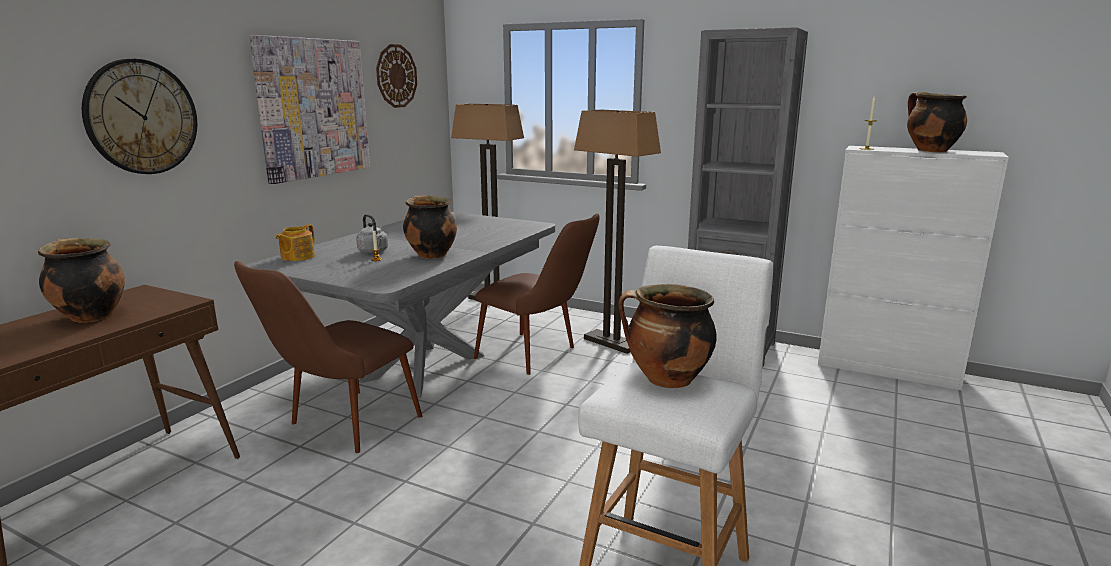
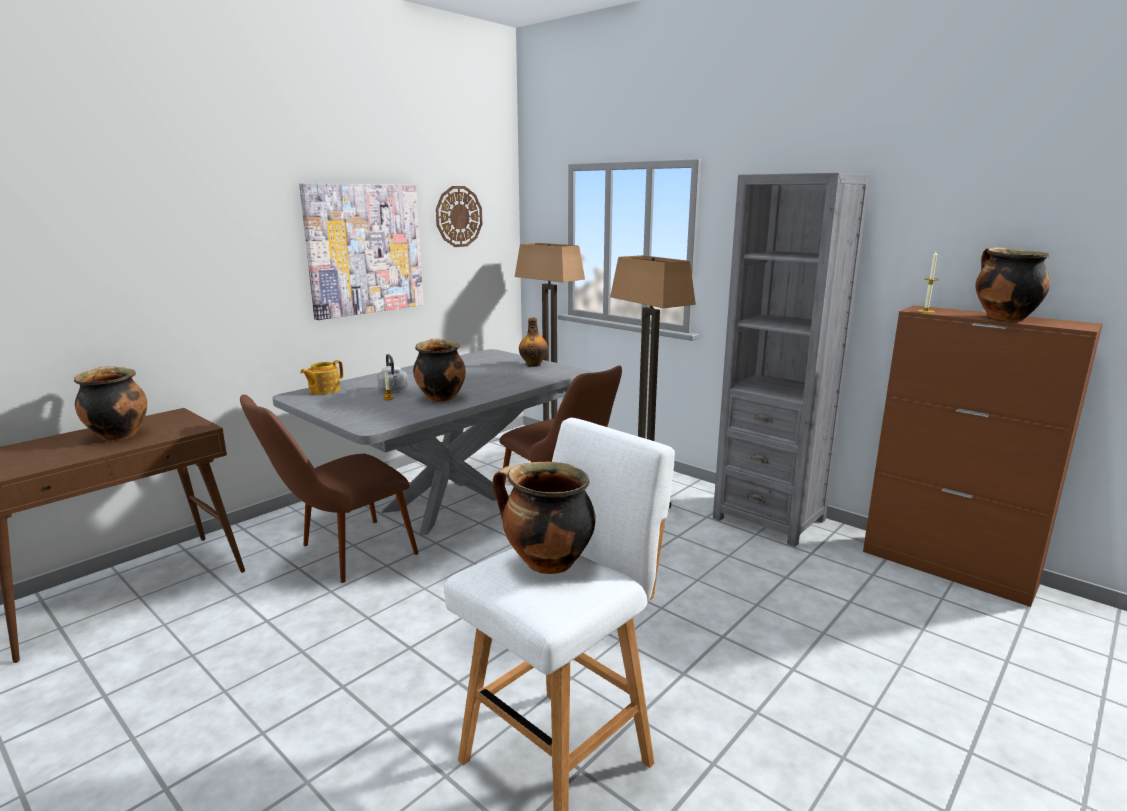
camera: 15 degrees right, 0 degrees up
wall clock [82,59,197,174] -> none
white cabinet [818,146,1009,390] -> brown cabinet [863,305,1103,607]
none -> bottle [519,317,548,367]

